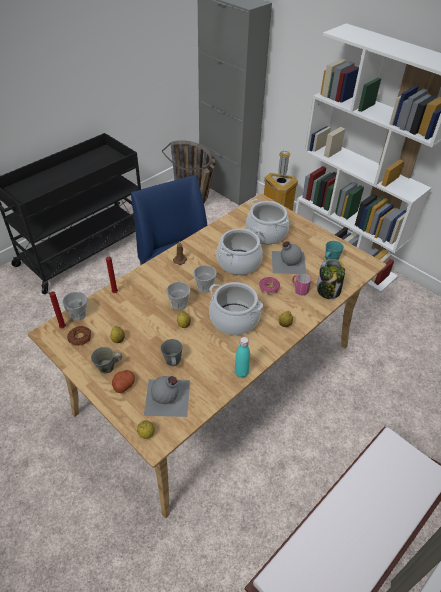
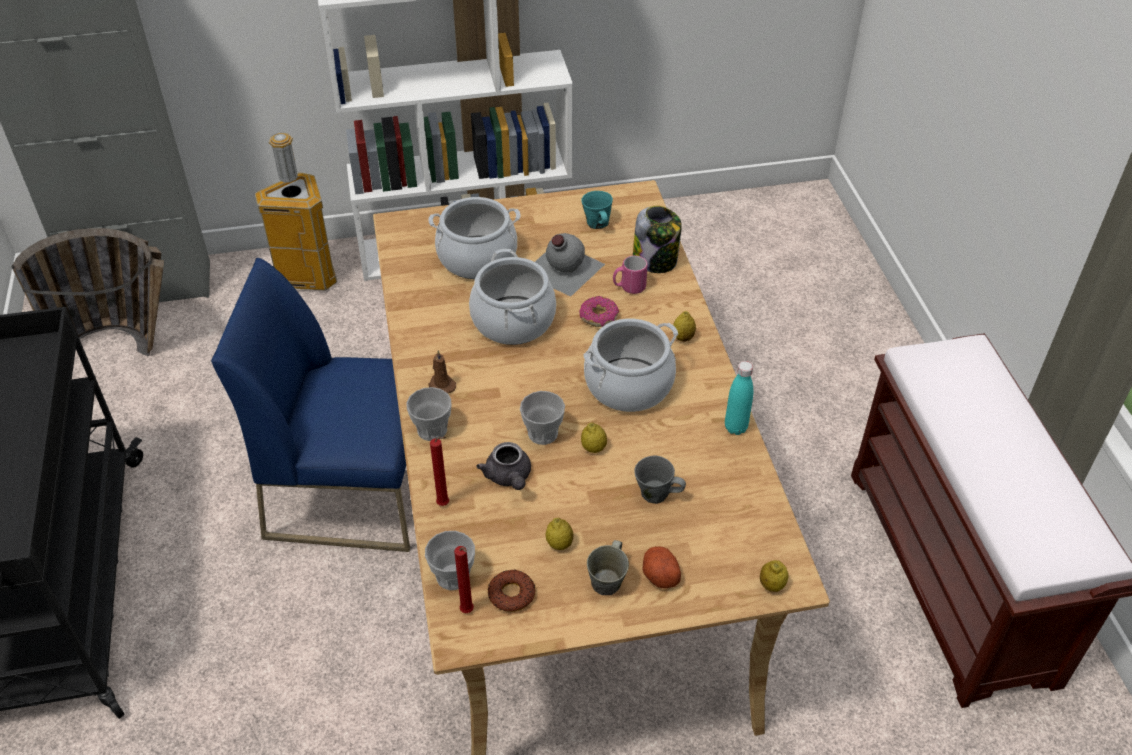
camera: 55 degrees left, 0 degrees up
grey bottle [144,376,190,417] -> none
cup [193,265,216,293] -> cup moved to [407,387,451,441]
none -> grey teapot [476,442,531,490]

